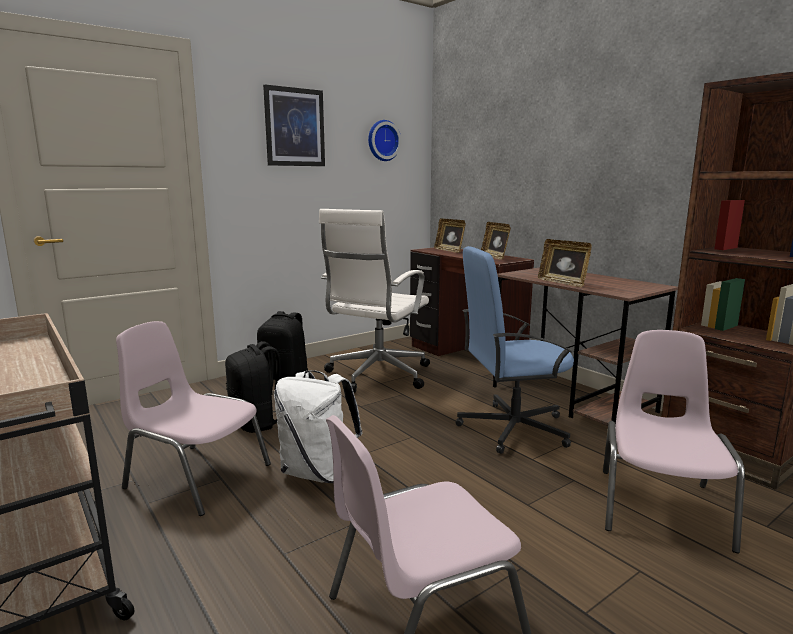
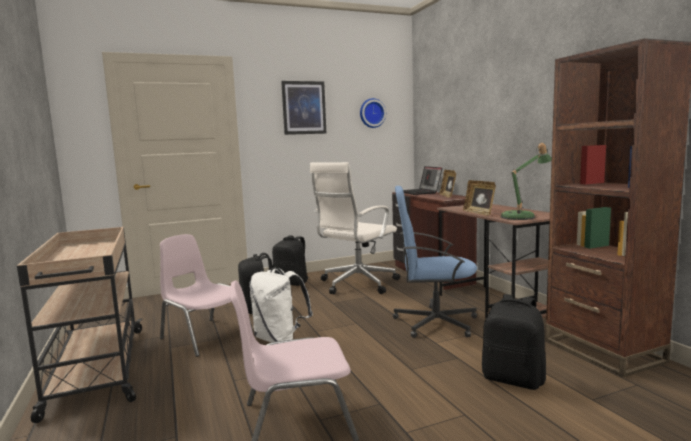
camera: 15 degrees right, 5 degrees down
picture frame [434,218,466,253] -> laptop [403,166,442,195]
pink chair [603,330,745,553] -> black backpack [482,294,546,390]
none -> table lamp [500,143,552,220]

